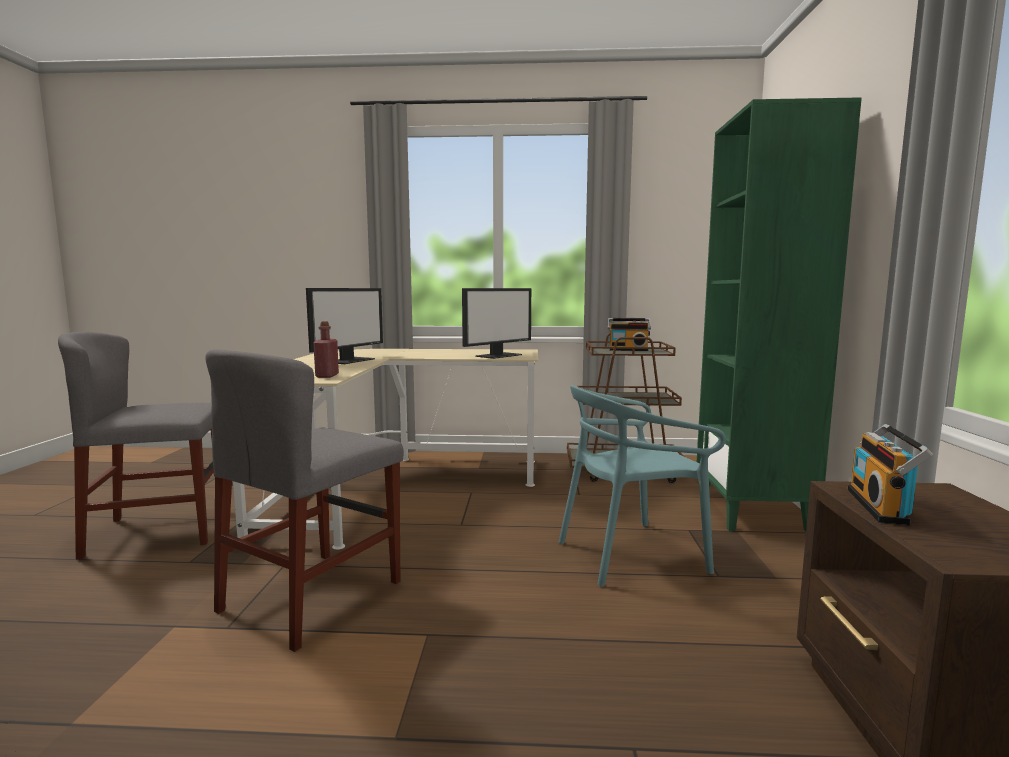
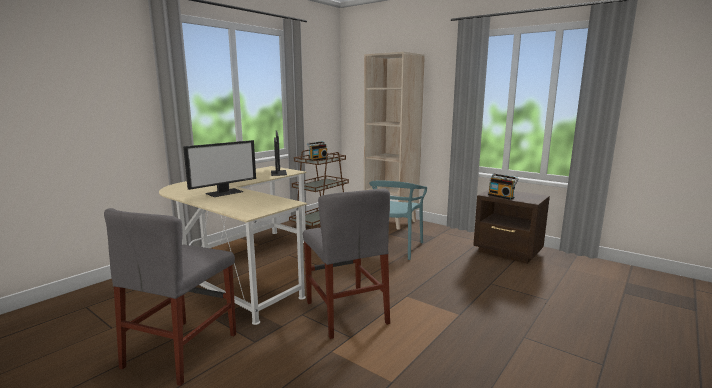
camera: 55 degrees left, 5 degrees up
monitor [306,288,383,364] -> monitor turned 75 degrees clockwise [183,140,256,197]
red bottle [313,321,339,378] -> none
green bookcase [697,97,862,531] -> beige bookcase [364,52,425,230]

